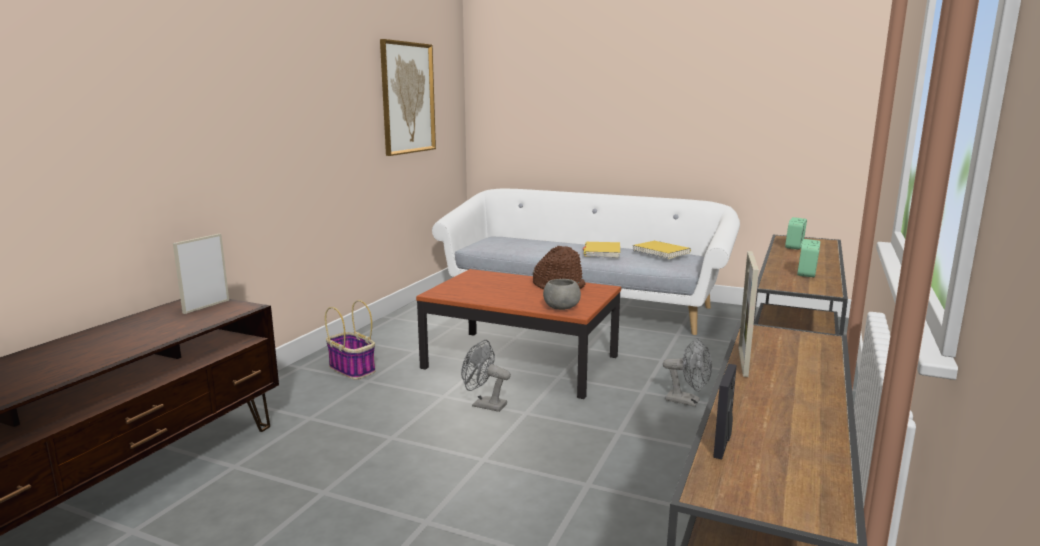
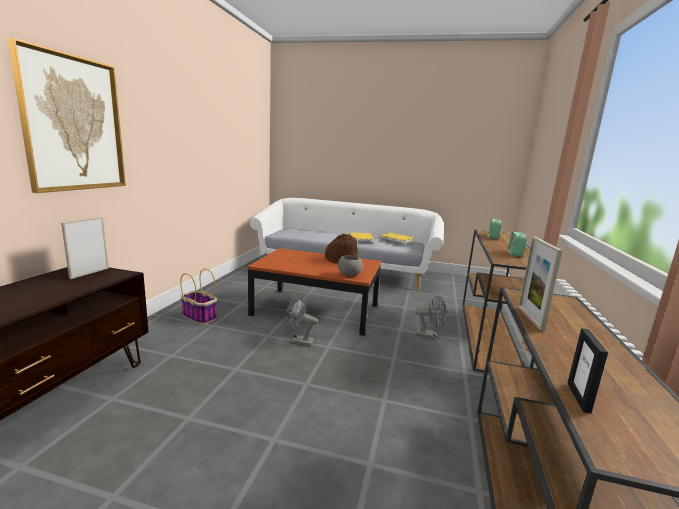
camera: 10 degrees left, 0 degrees up
picture [380,39,436,156] -> picture moved to [7,38,126,193]

